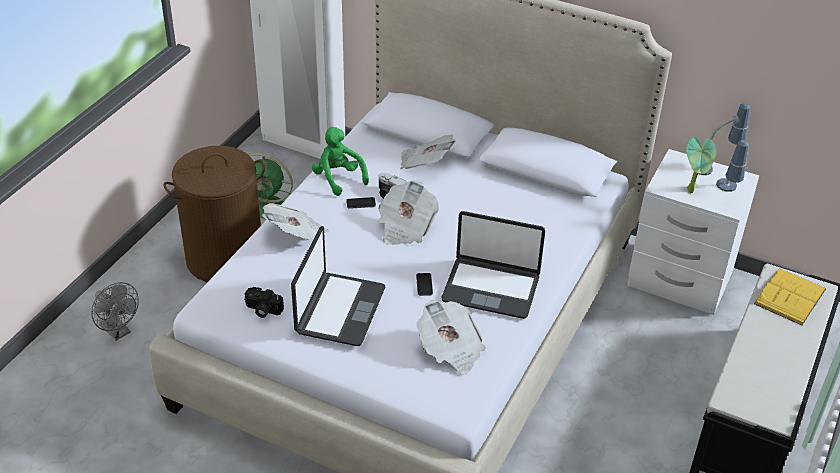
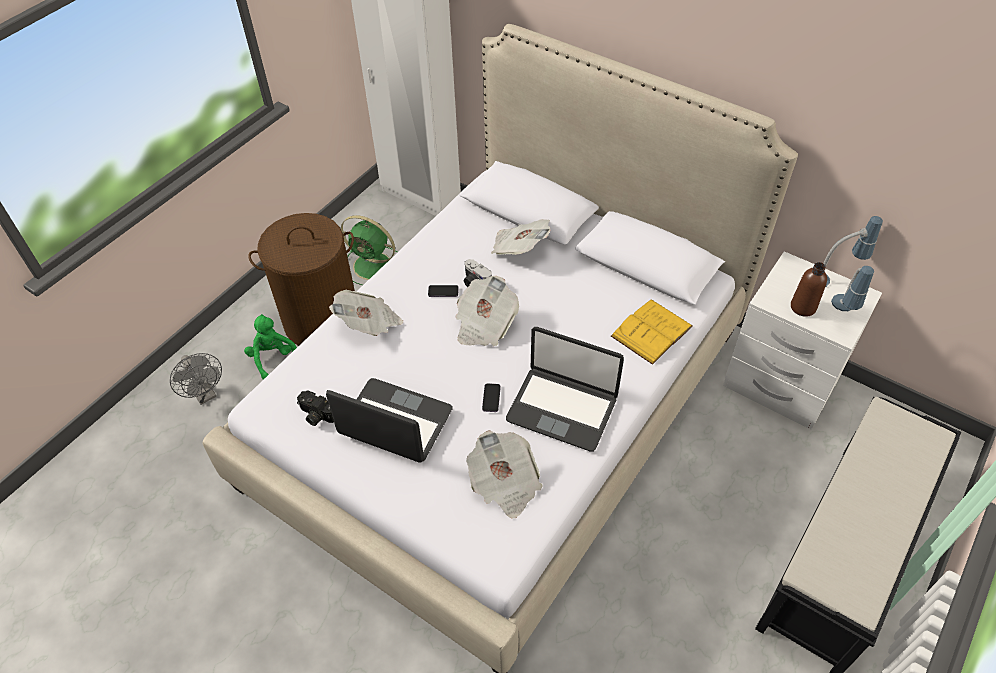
camera: 10 degrees right, 10 degrees up
laptop [291,226,385,346] -> laptop turned 90 degrees counterclockwise [326,378,453,462]
green plush toy [312,127,369,196] -> green plush toy moved to [244,314,297,380]
potted plant [686,137,716,193] -> brown bottle [791,262,827,317]
yellow book [754,268,826,325] -> yellow book moved to [611,299,693,365]

